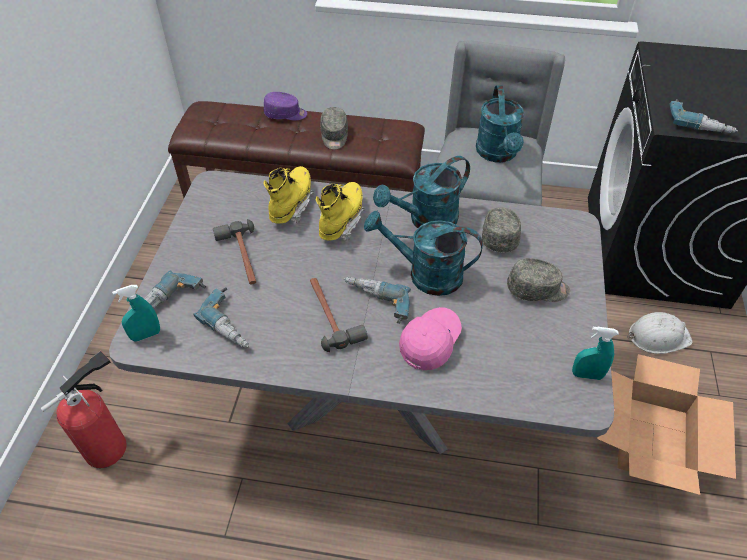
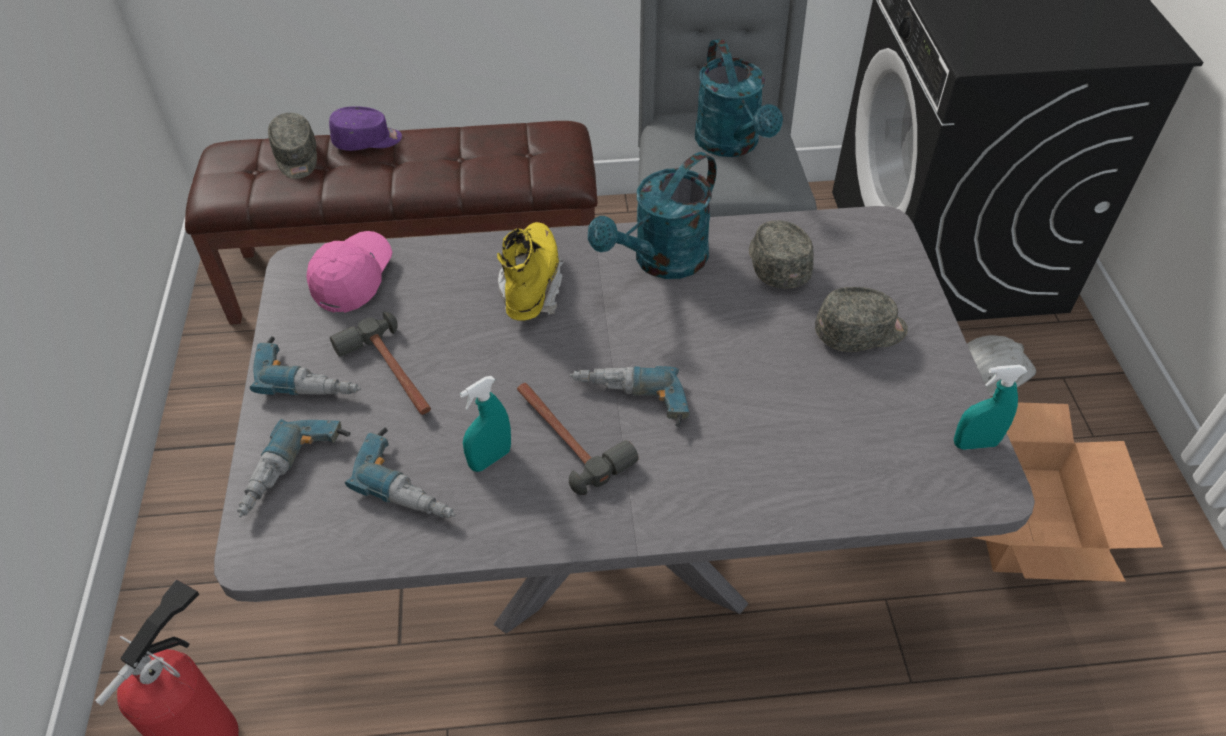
camera: 15 degrees left, 0 degrees up
turquoise spray bottle [112,285,160,342] -> turquoise spray bottle moved to [459,376,511,472]
yellow boot [263,166,313,224] -> none
grey cap [320,107,348,150] -> grey cap moved to [268,113,317,179]
turquoise watering can [364,210,483,296] -> none
pink cap [399,307,462,370] -> pink cap moved to [307,231,392,313]
power drill [670,99,738,133] -> power drill moved to [250,336,361,395]

